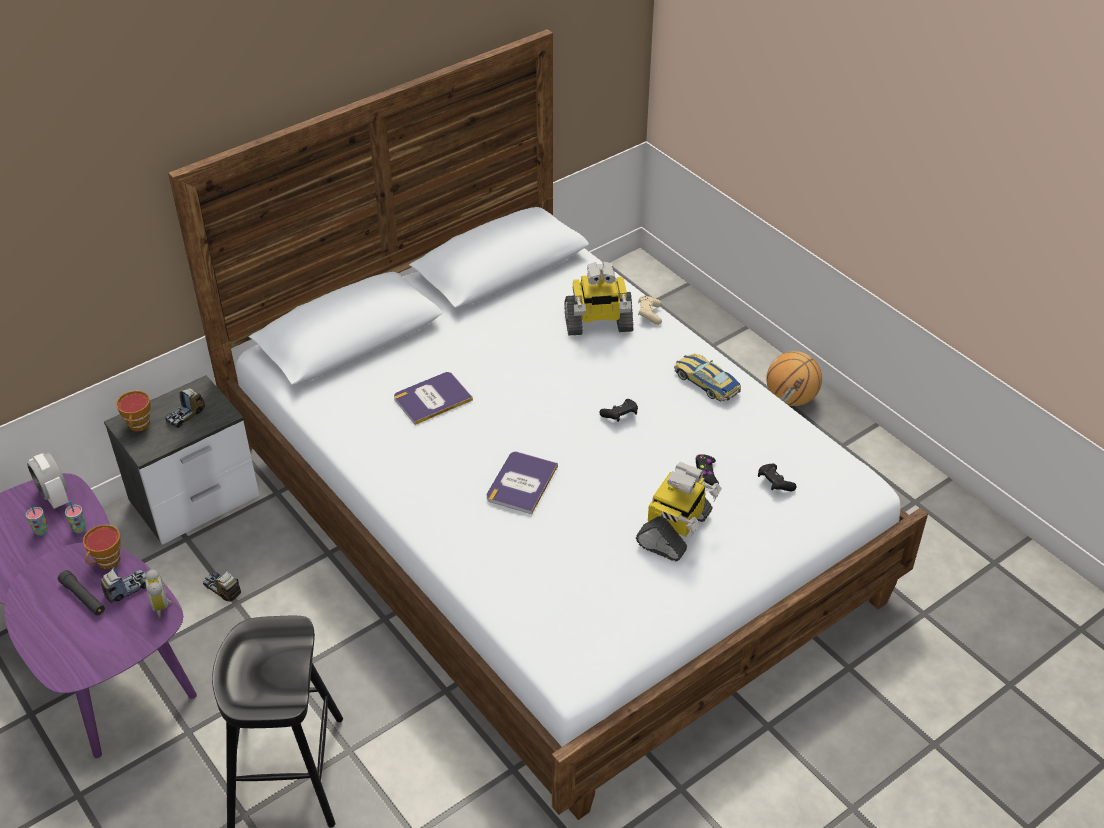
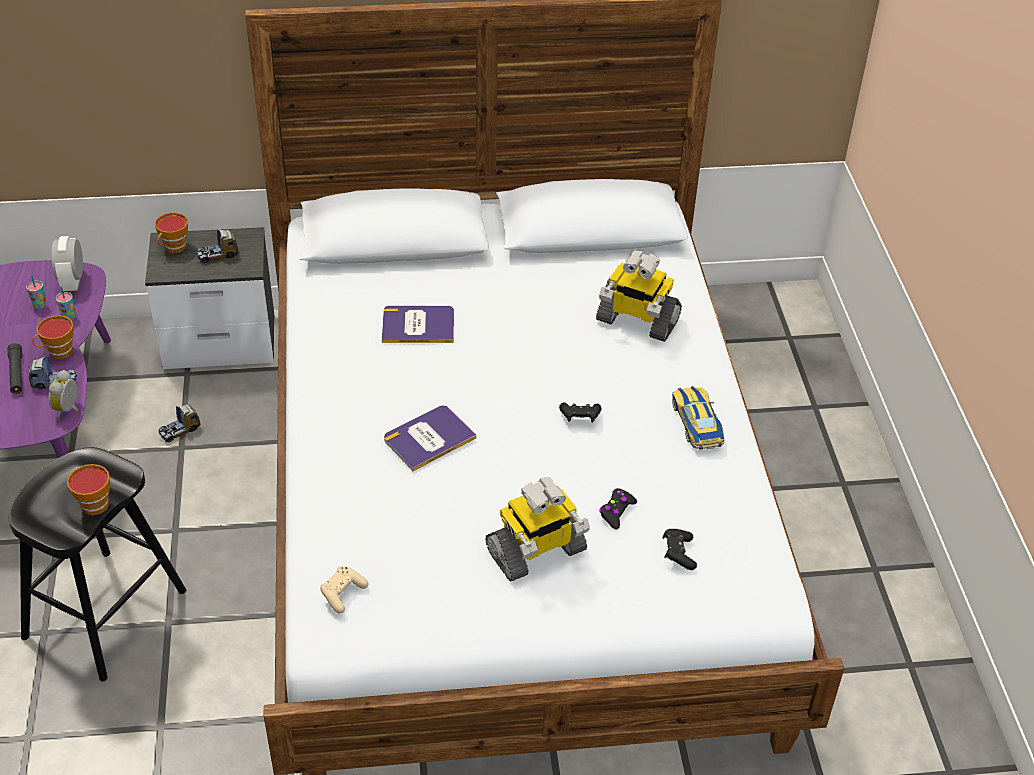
camera: 30 degrees right, 0 degrees up
toy truck [203,570,241,602] -> toy truck turned 105 degrees counterclockwise [159,404,200,442]
beige game controller [638,296,662,325] -> beige game controller moved to [320,566,368,614]
basketball [766,351,822,406] -> none
none -> cup [67,464,110,515]

